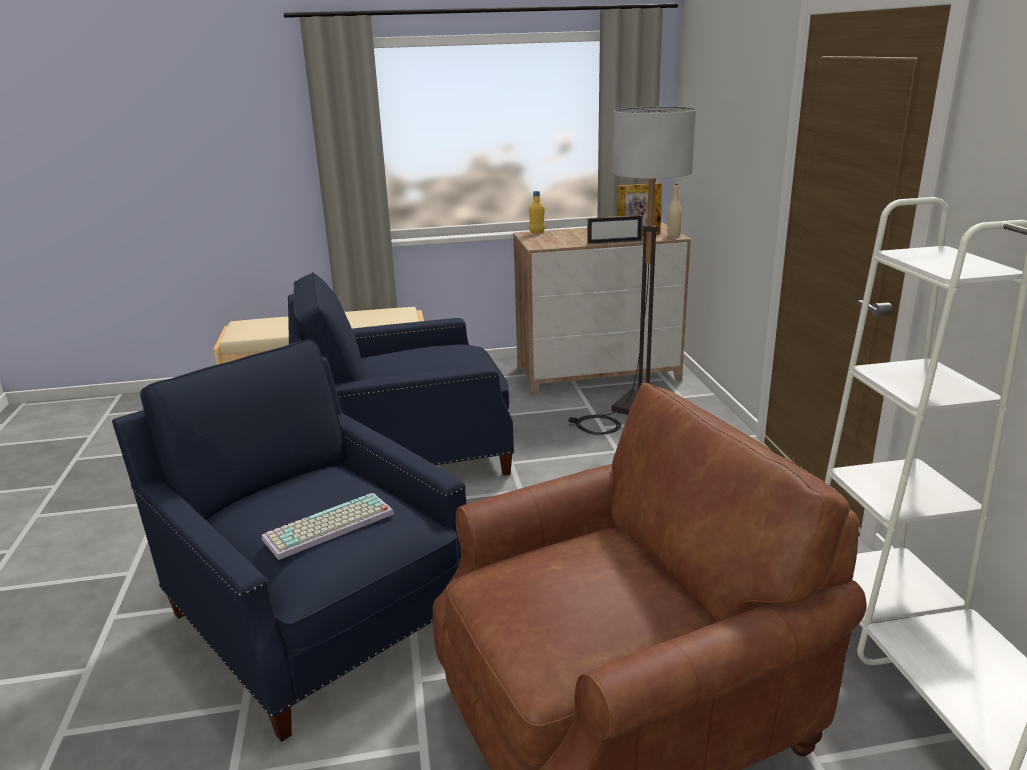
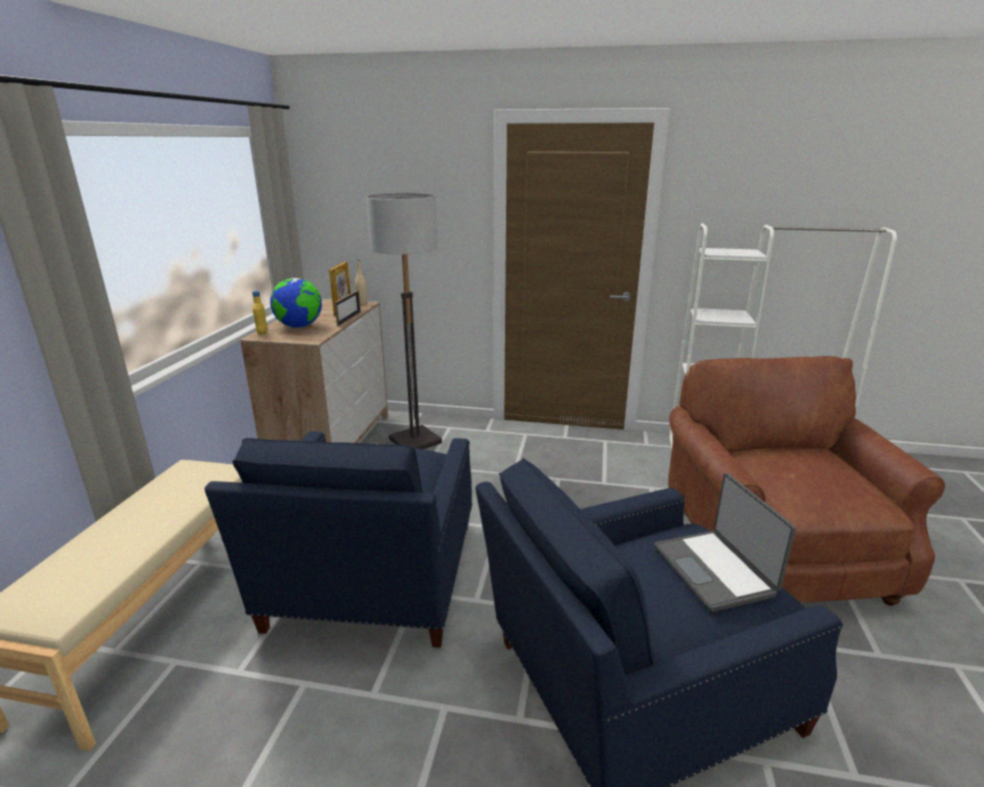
camera: 70 degrees left, 0 degrees up
keyboard [262,493,394,560] -> laptop [654,473,796,612]
none -> globe [270,278,322,328]

